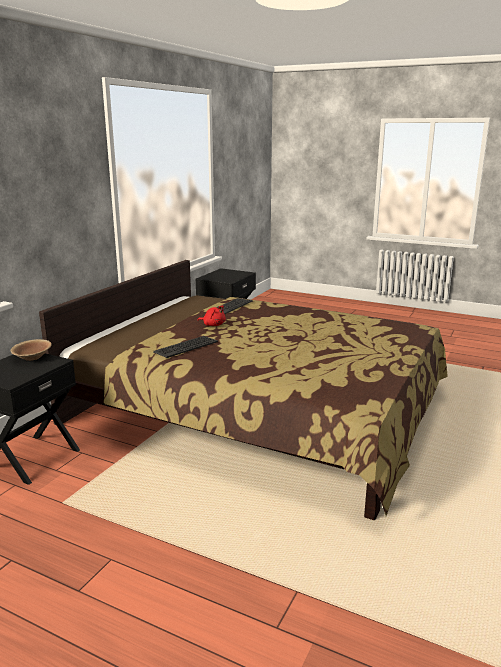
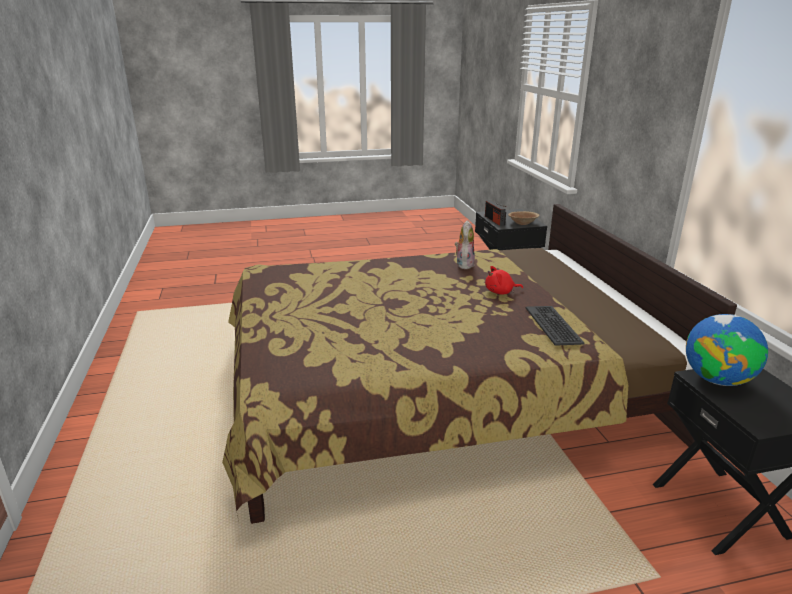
camera: 140 degrees right, 5 degrees up
keyboard [153,336,218,358] -> plush toy [455,220,475,269]
none -> radio [485,200,506,226]
none -> globe [686,314,768,386]

